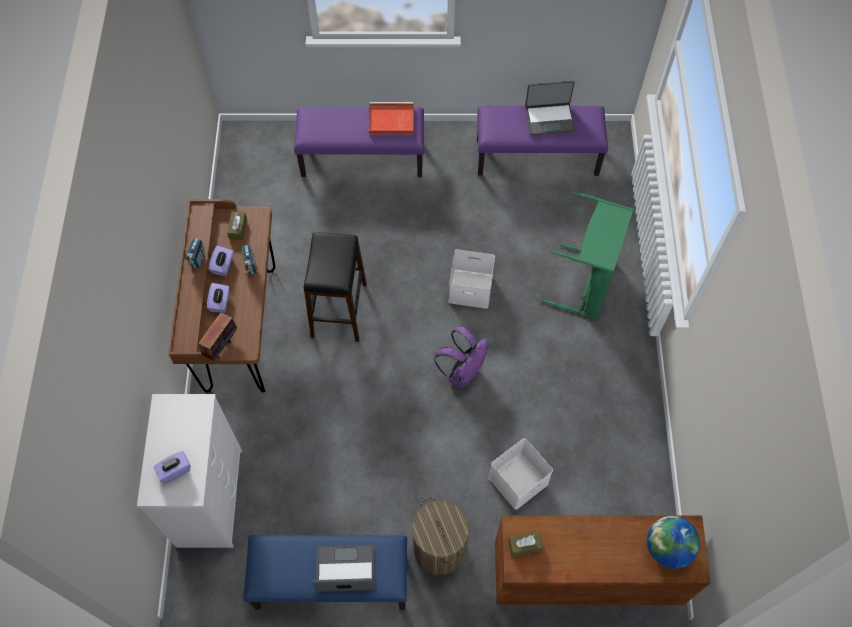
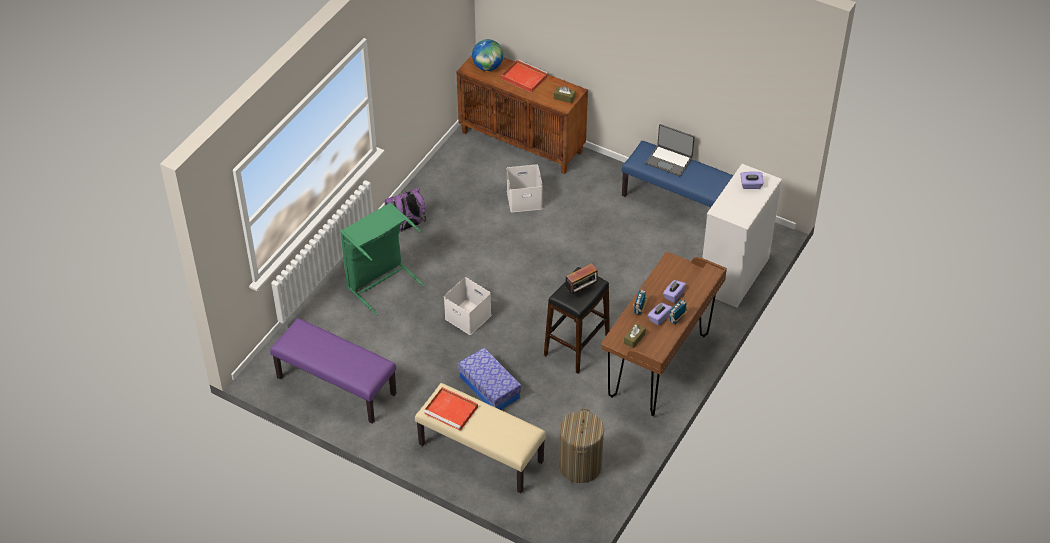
camera: 150 degrees left, 15 degrees down
radio [199,313,237,360] -> radio moved to [565,263,598,294]
purple bench [294,107,424,177] -> beige bench [415,383,546,493]
laundry basket [412,497,469,575] -> laundry basket moved to [559,408,604,483]
purple backpack [434,326,489,388] -> purple backpack moved to [384,188,426,231]
laptop [525,80,576,136] -> none
none -> storage box [458,348,521,410]
none -> red tray [501,59,548,93]

